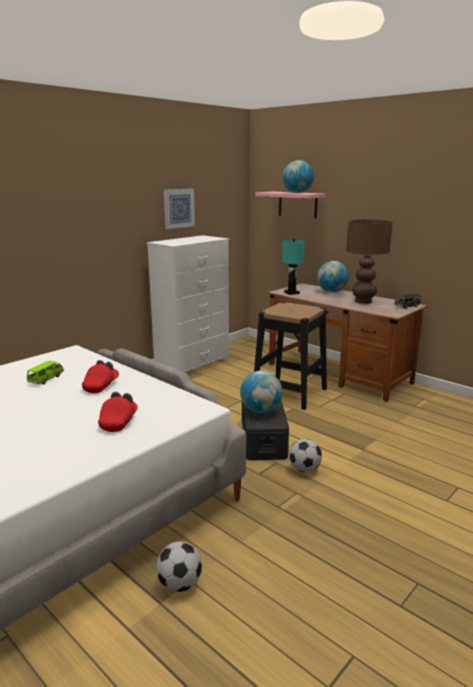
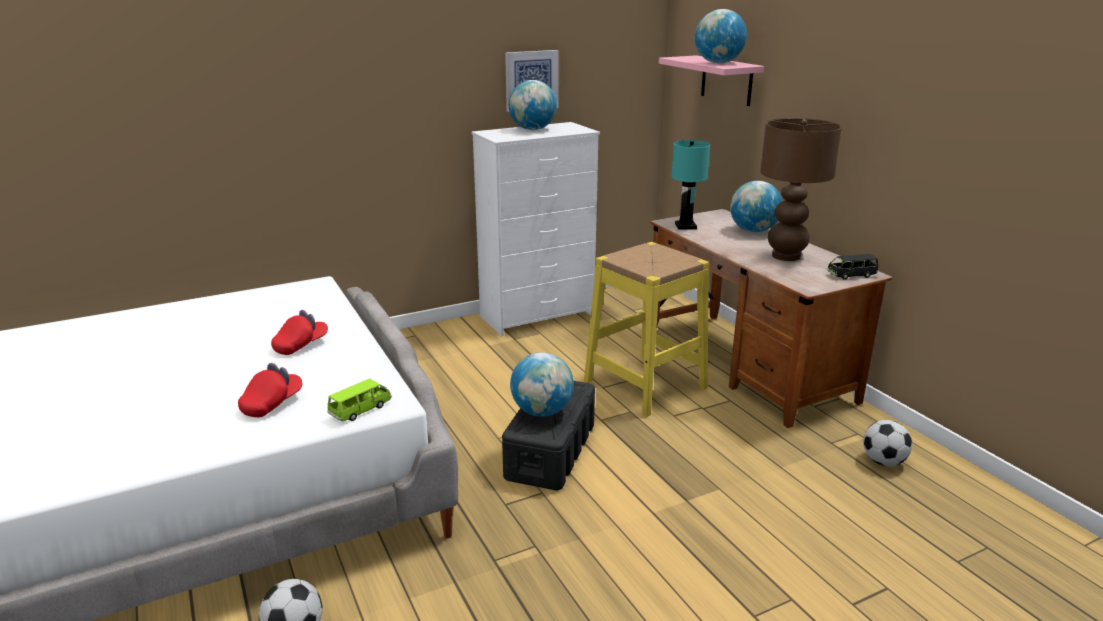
camera: 20 degrees right, 5 degrees up
green toy car [27,361,64,384] -> green toy car moved to [327,379,392,422]
black stool [254,302,327,410] -> yellow stool [584,242,709,417]
football [289,439,322,473] -> football moved to [863,420,912,466]
none -> globe [509,80,557,130]

